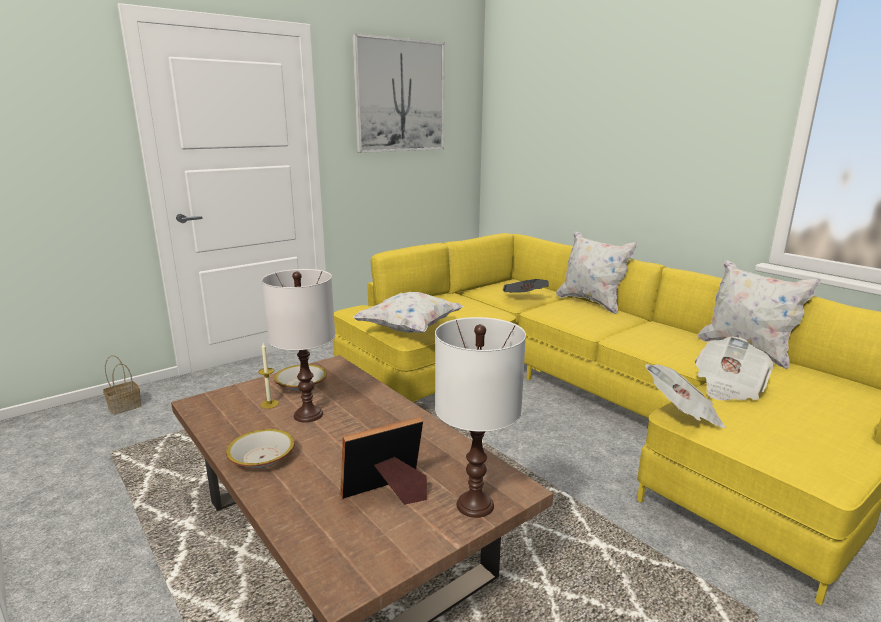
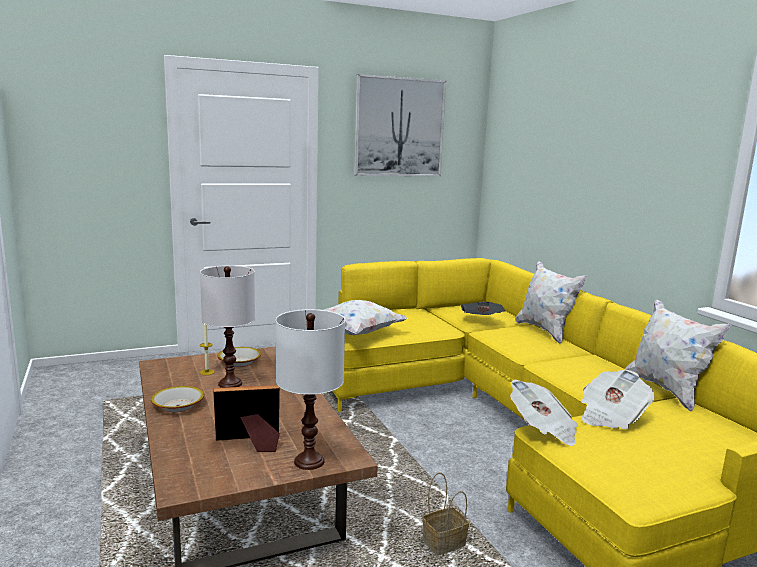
camera: 15 degrees right, 5 degrees down
basket [103,355,142,415] -> basket moved to [422,472,469,555]

